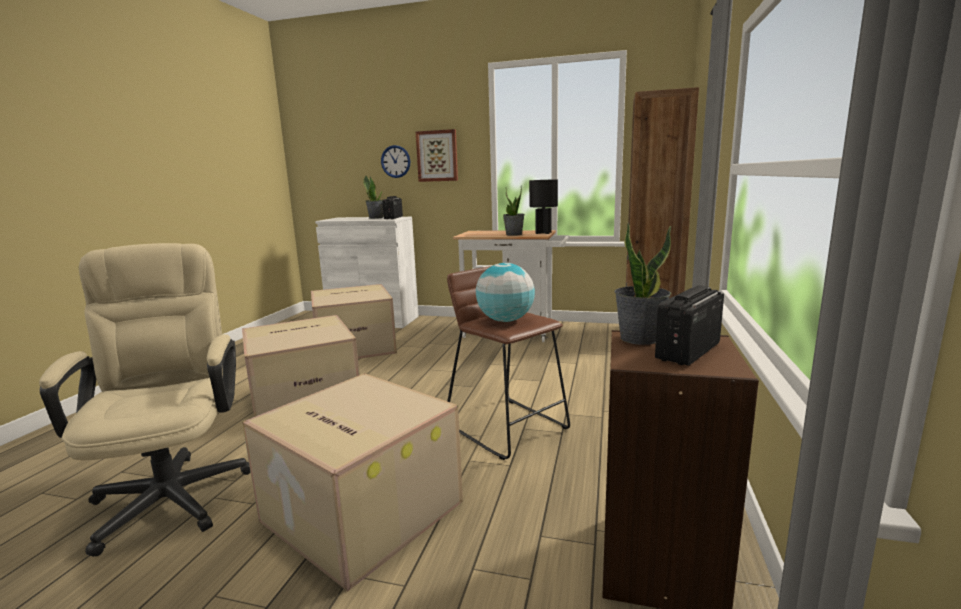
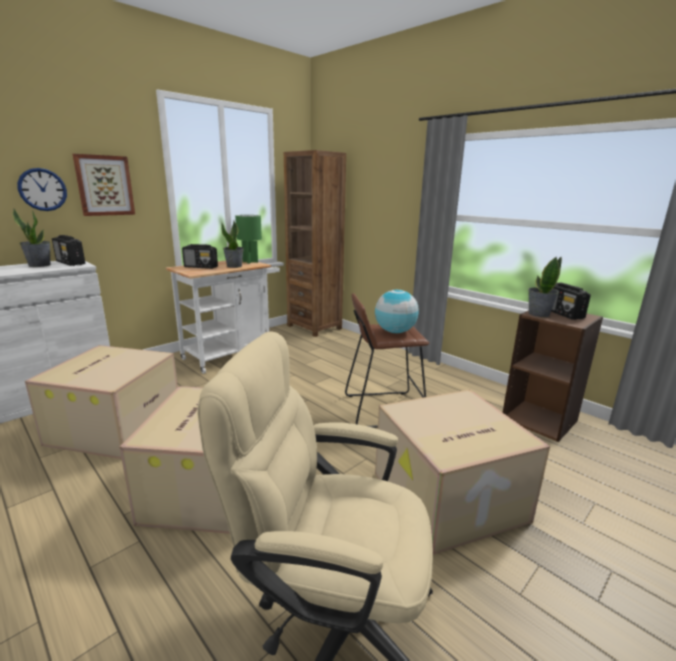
camera: 60 degrees left, 5 degrees up
black table lamp [529,179,558,234] -> green table lamp [235,215,262,264]
none -> radio [182,244,218,269]

